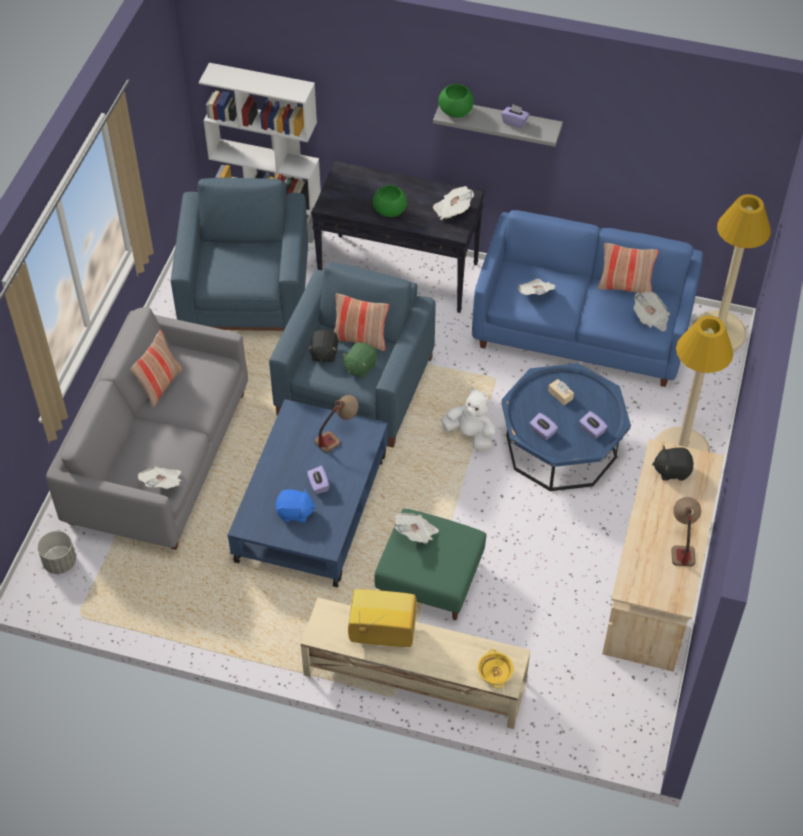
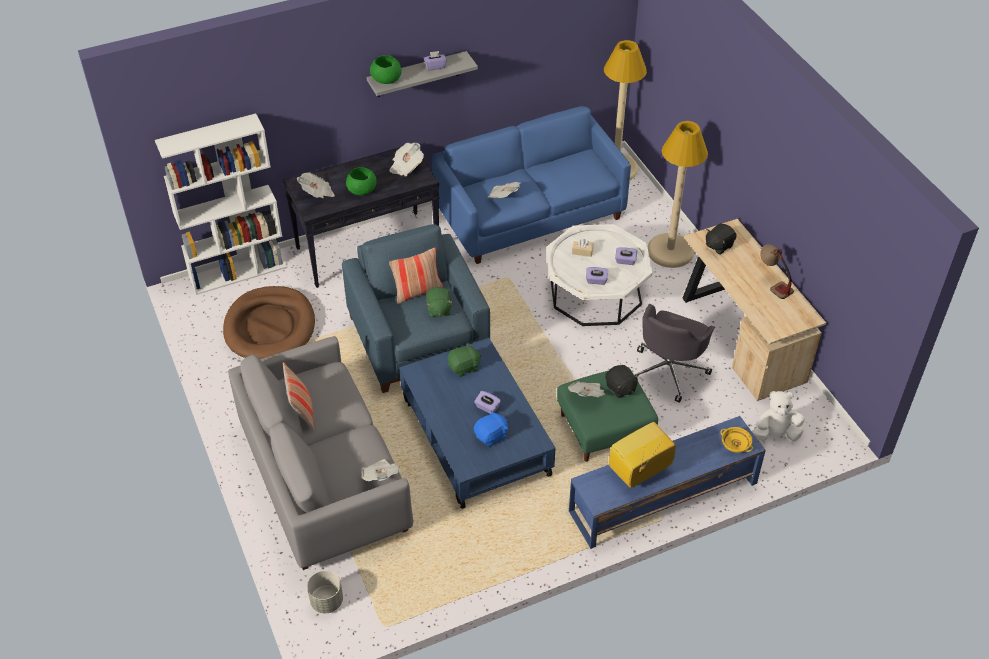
camera: 40 degrees left, 5 degrees down
blue armchair [171,178,308,331] -> brown dog bed [223,286,315,359]
beige tv stand [301,598,531,729] -> blue tv stand [569,416,766,549]
black plush toy [308,329,338,363] -> black plush toy moved to [605,365,639,398]
table lamp [314,395,359,453] -> green plush toy [447,343,482,377]
white plush toy [441,387,495,451] -> white plush toy moved to [752,391,805,442]
blue coffee table [501,363,631,491] -> white coffee table [546,224,652,326]
pillow [597,243,659,293] -> none
newspaper [633,291,670,332] -> newspaper moved to [297,173,335,198]
none -> grey office chair [635,304,715,403]

